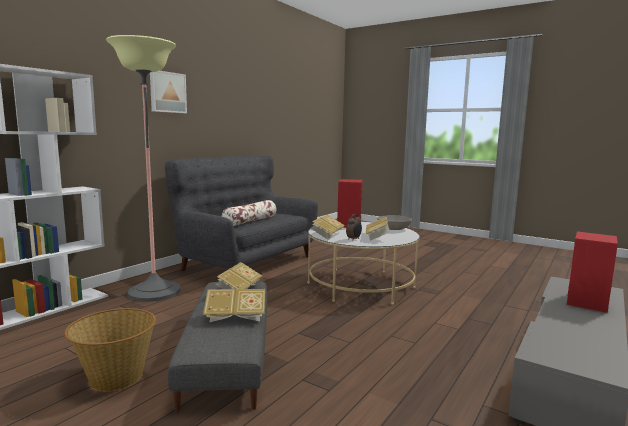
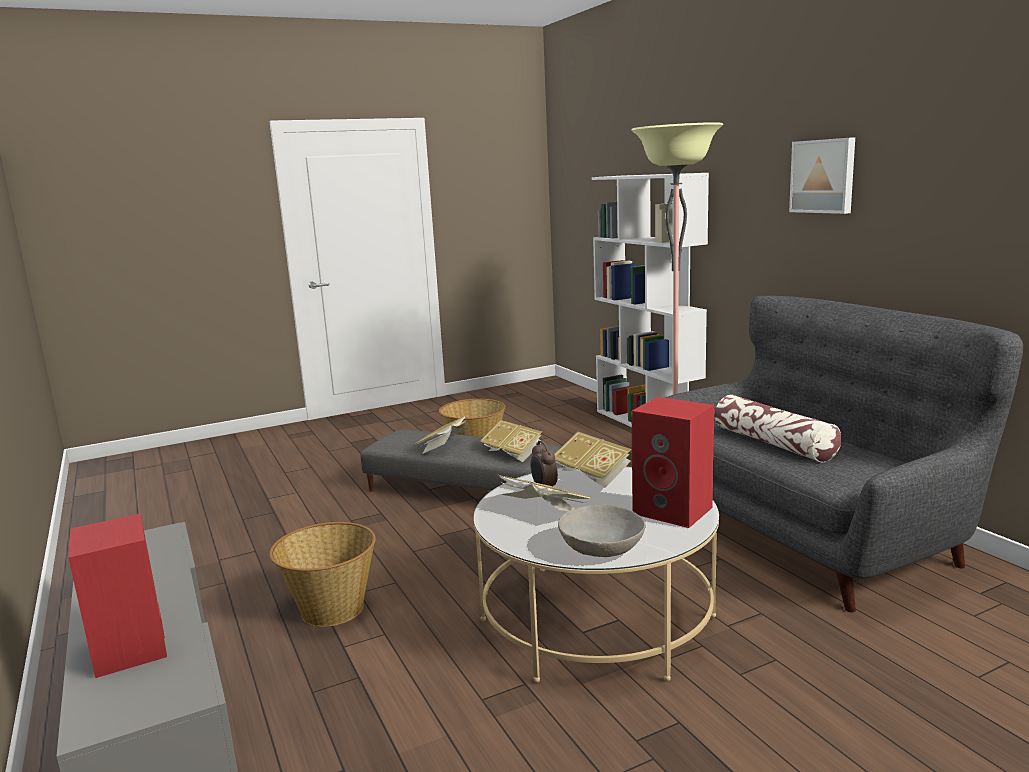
camera: 120 degrees right, 5 degrees up
none -> basket [269,522,376,627]

